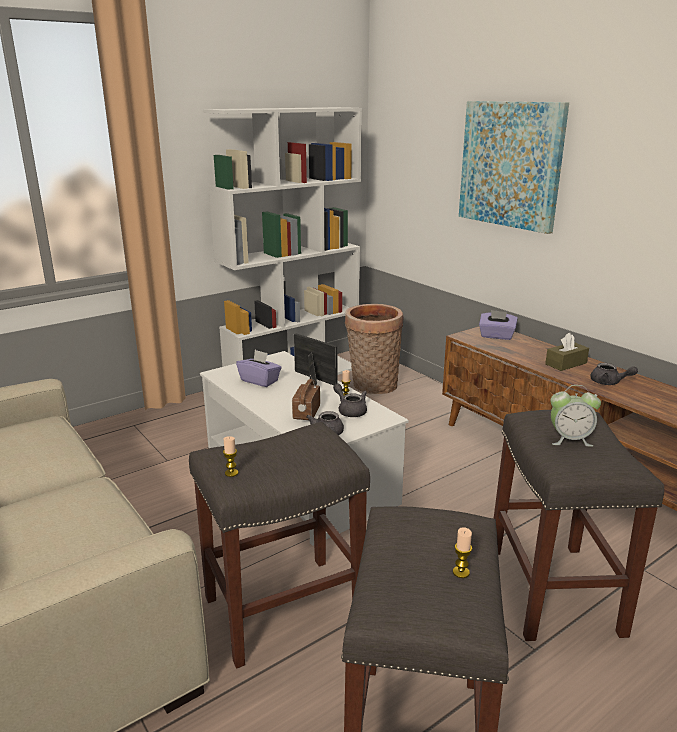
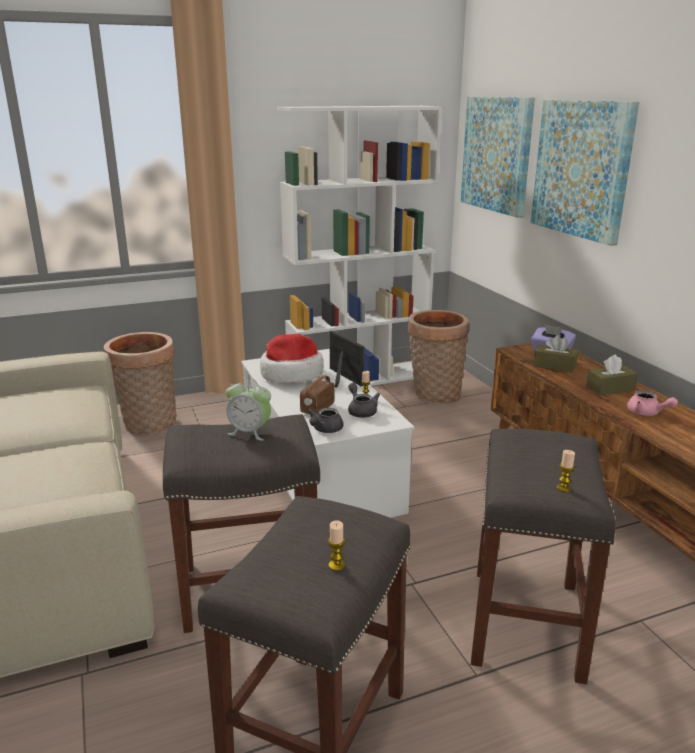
camera: 15 degrees right, 0 degrees up
candle [223,436,238,477] -> candle moved to [557,450,575,492]
purple tissue box [236,350,282,387] -> hat [260,334,324,383]
alarm clock [550,385,601,447] -> alarm clock moved to [226,378,271,441]
grey teapot [590,363,638,385] -> pink teapot [627,390,678,416]
none -> basket [104,332,177,435]
none -> picture [461,97,535,218]
none -> brown tissue box [533,335,578,373]

